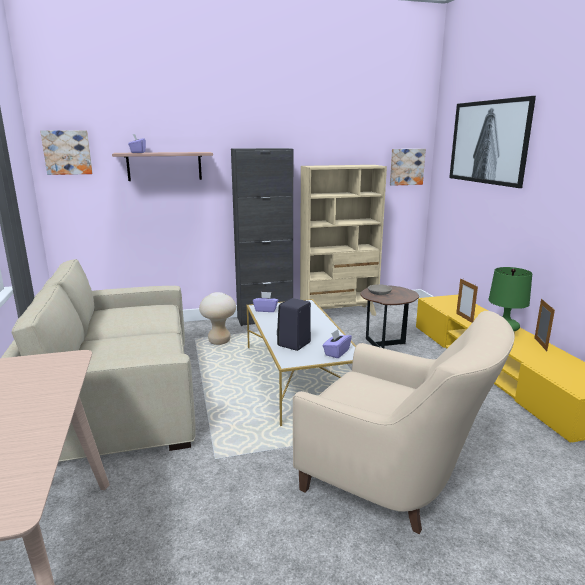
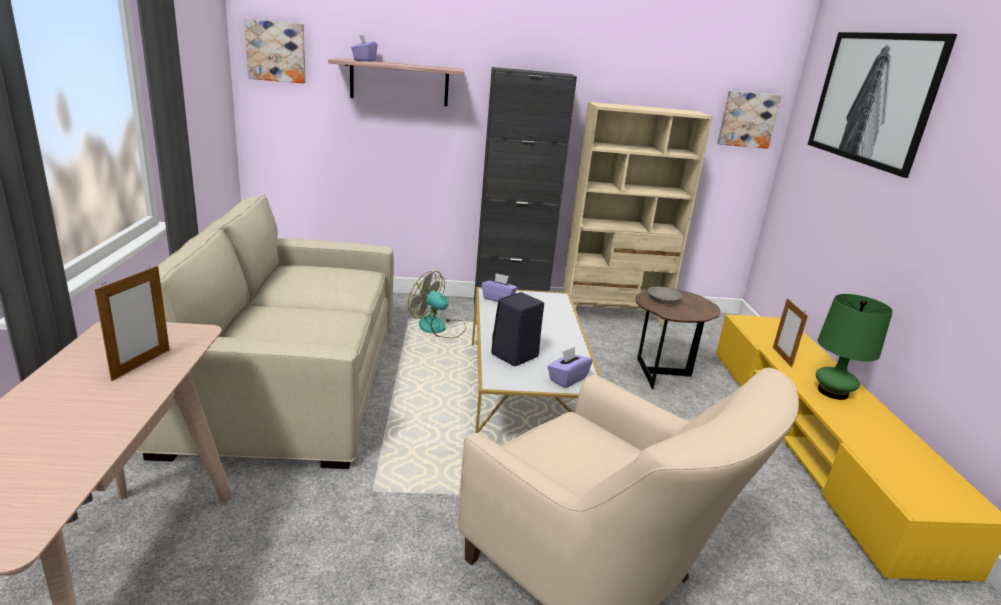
camera: 10 degrees right, 5 degrees up
beige stool [199,292,236,345] -> fan [408,271,466,338]
picture frame [534,299,555,351] -> picture frame moved to [95,266,170,381]

